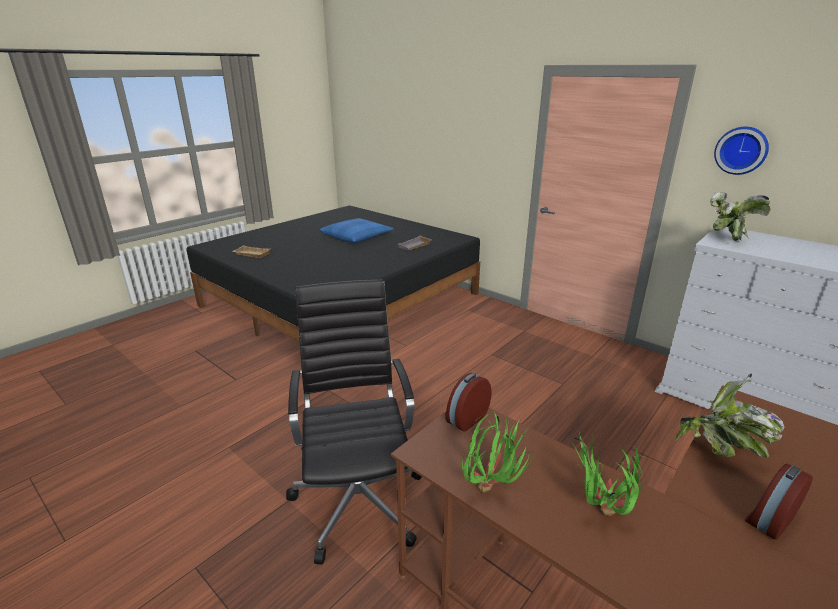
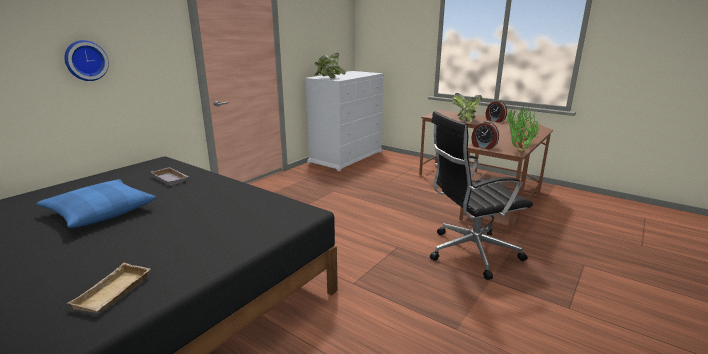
camera: 95 degrees left, 5 degrees down
wall clock [714,127,769,175] -> wall clock moved to [64,40,109,81]
none -> potted plant [508,120,534,153]

